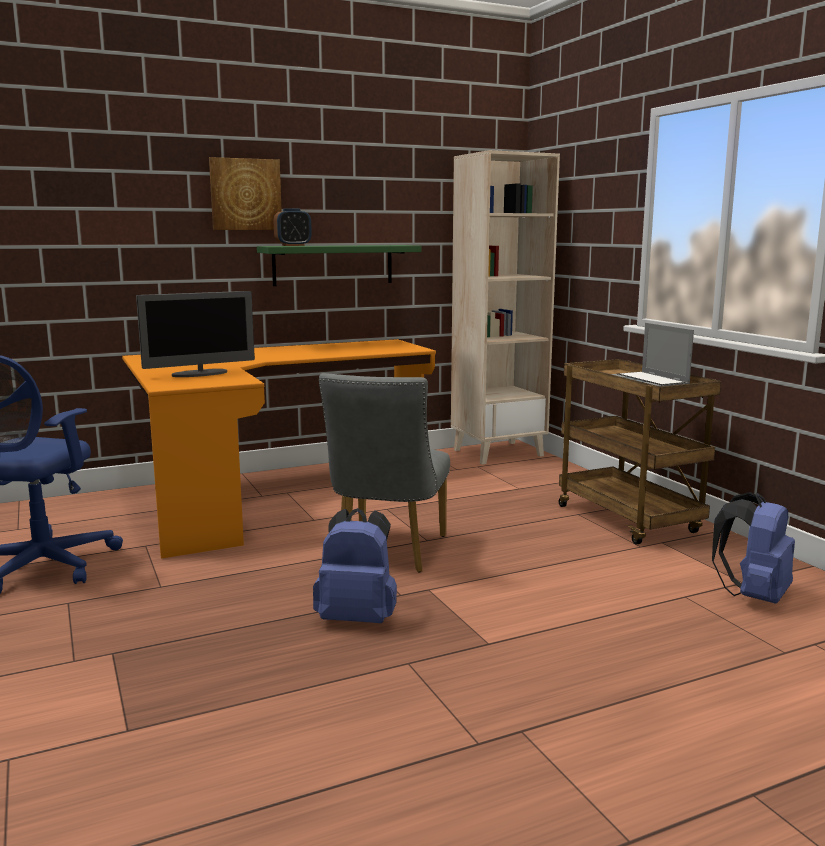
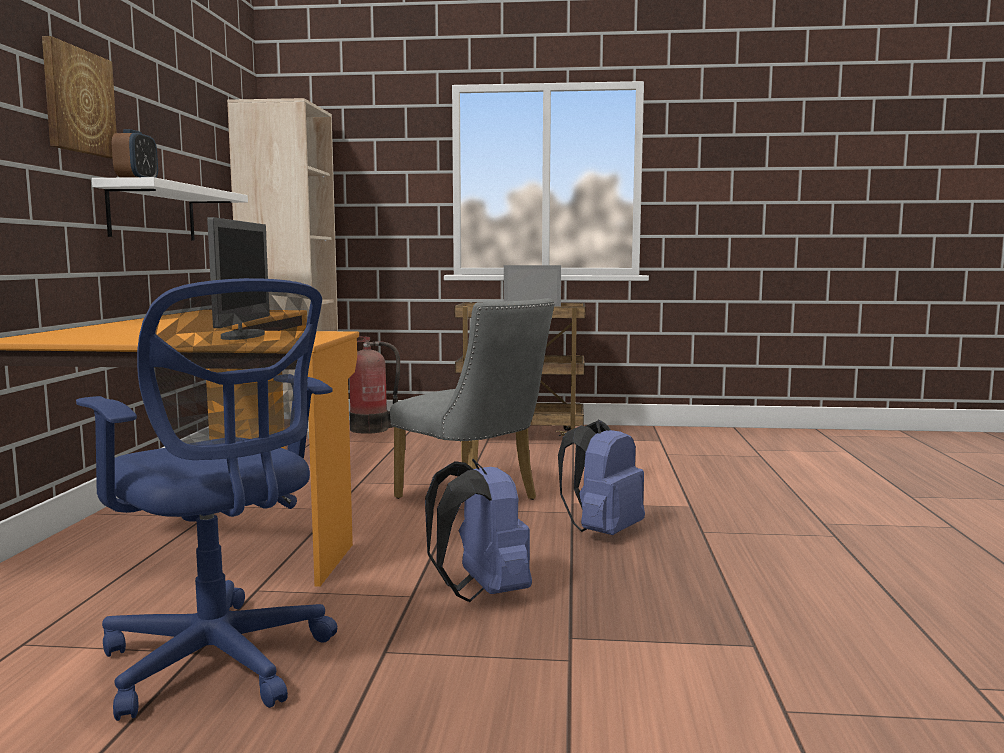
camera: 60 degrees left, 5 degrees down
green shelf [257,245,422,286] -> white shelf [92,177,248,241]
blue backpack [712,492,795,603] -> blue backpack moved to [425,459,532,602]
none -> fire extinguisher [349,336,400,434]

